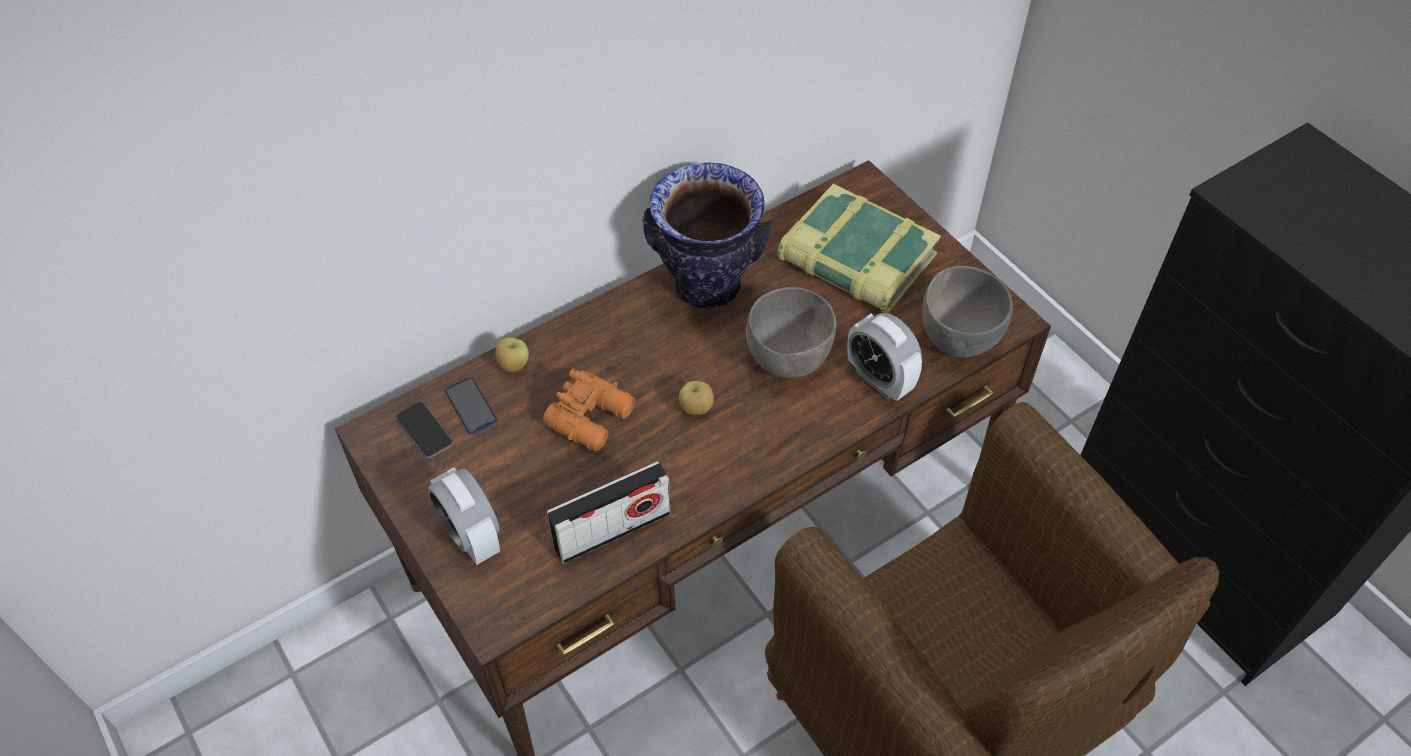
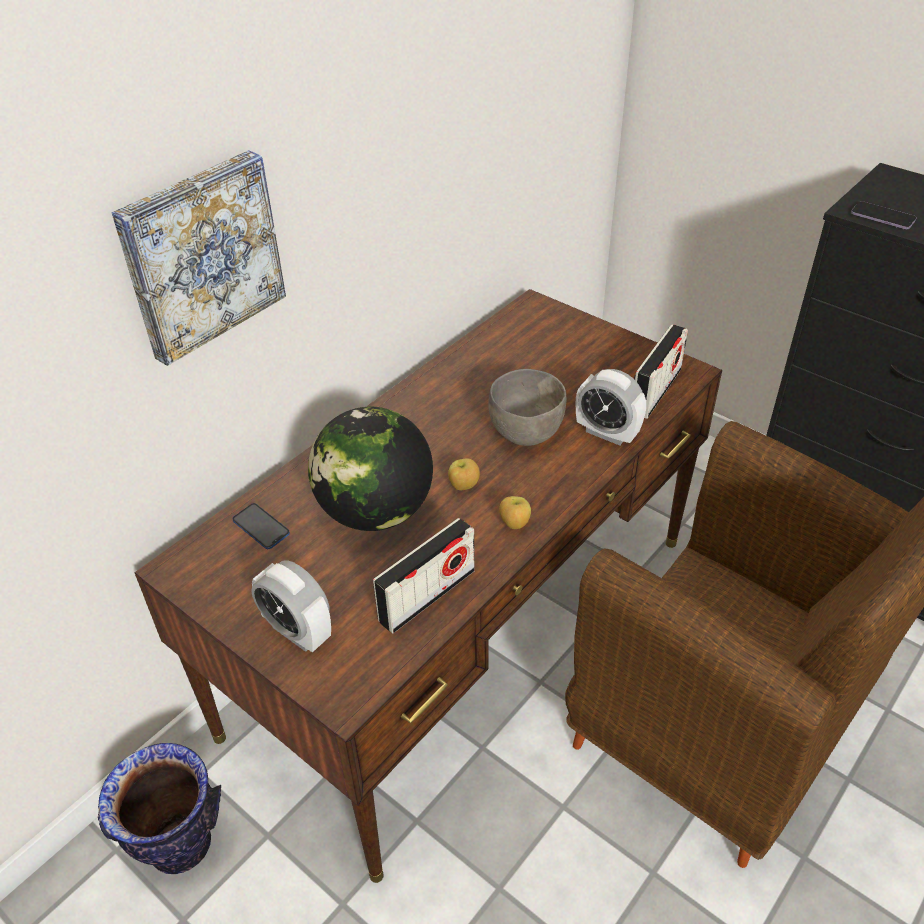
camera: 15 degrees left, 10 degrees down
phone [396,402,453,459] -> phone moved to [851,201,917,230]
apple [495,337,529,372] -> apple moved to [499,496,531,529]
orange binoculars [543,369,635,452] -> globe [308,407,433,531]
vase [643,163,772,309] -> vase moved to [98,743,221,874]
book [777,184,941,313] -> none
grey bowl [922,266,1013,358] -> radio [634,324,688,419]
none -> picture [112,150,286,366]

